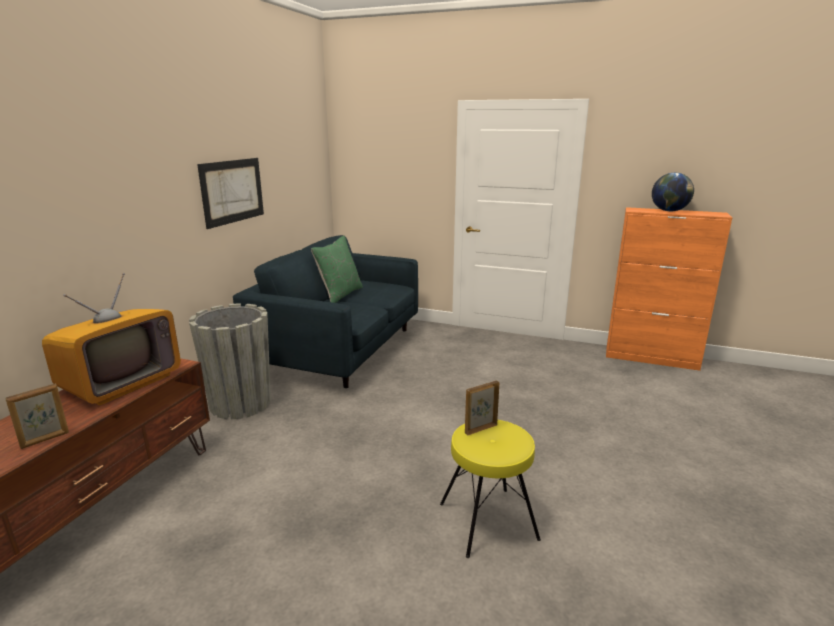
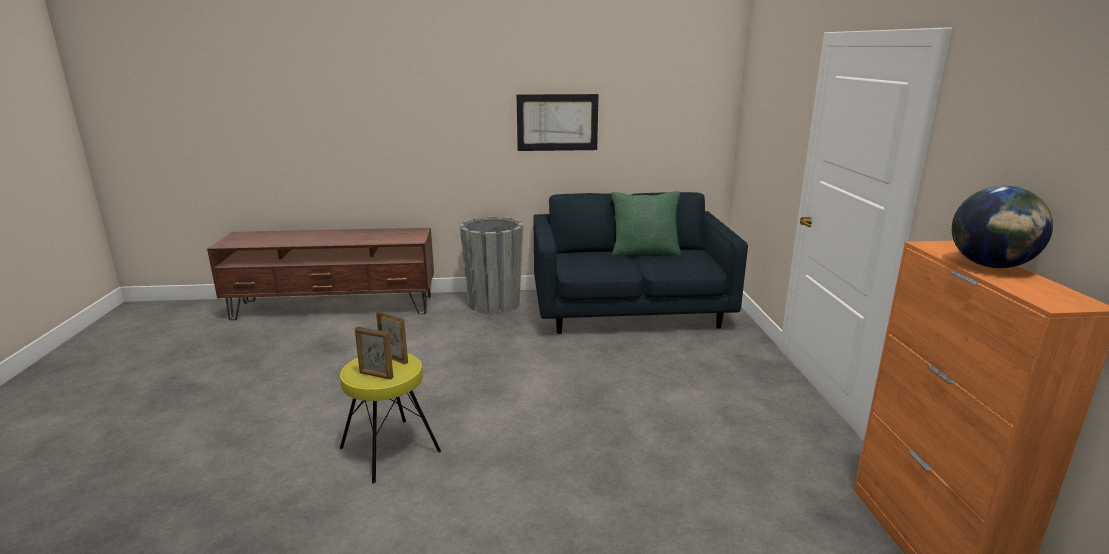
camera: 65 degrees right, 0 degrees up
picture frame [5,384,69,449] -> picture frame moved to [355,327,393,380]
television [42,273,181,405] -> none

